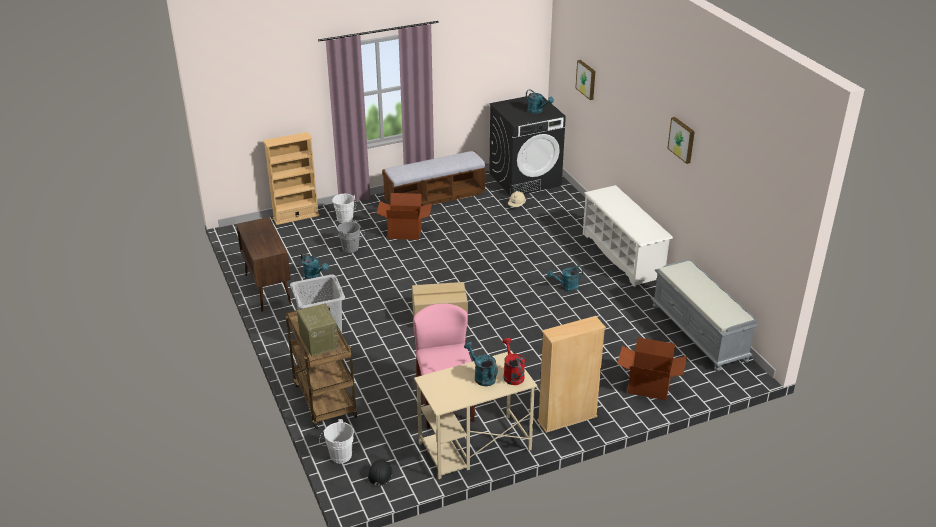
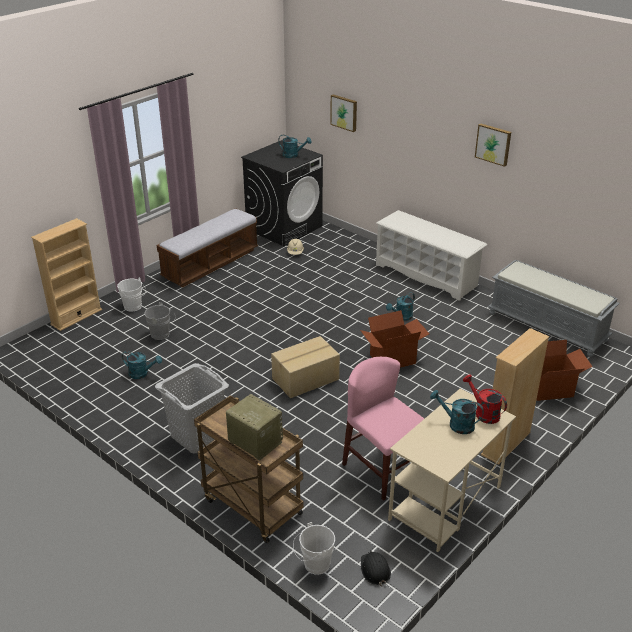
camera: 25 degrees left, 0 degrees up
brown cabinet [236,217,292,312] -> none
cardboard box [377,193,432,240] -> cardboard box moved to [360,310,429,368]

